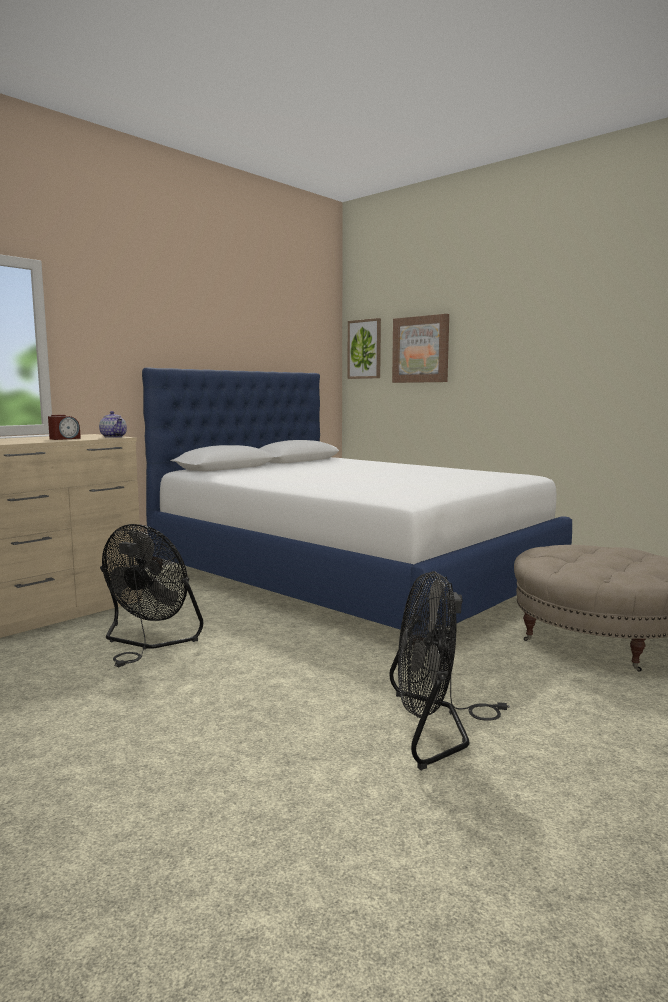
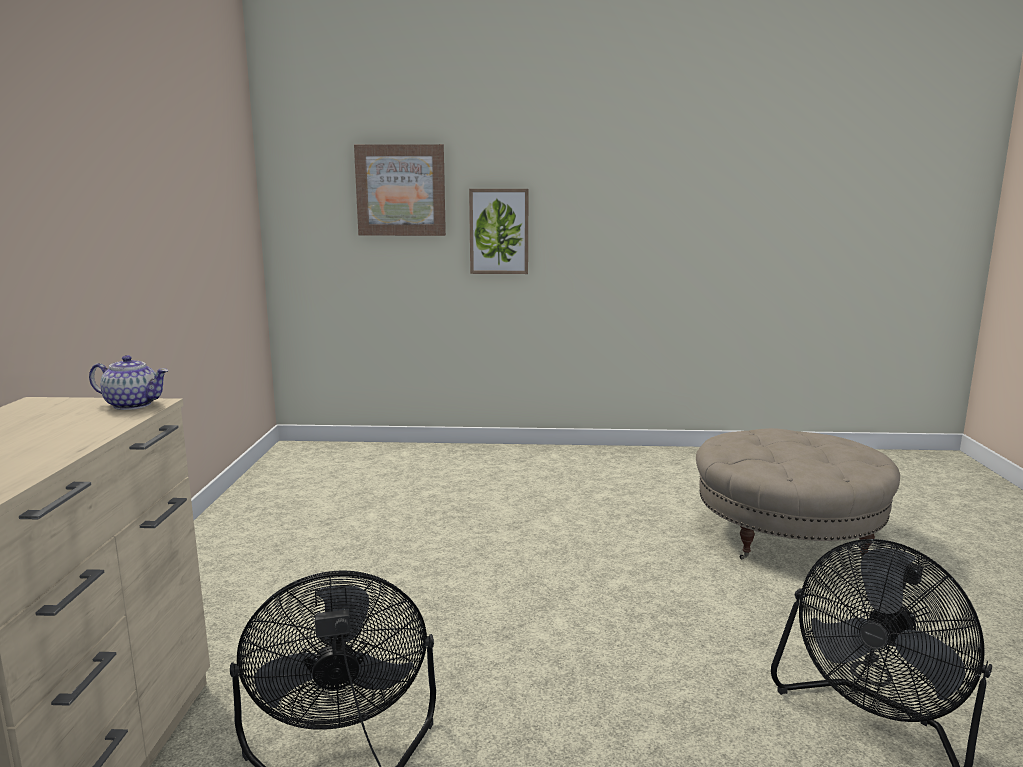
camera: 40 degrees left, 5 degrees up
alarm clock [48,415,81,440] -> none
white bed [142,367,572,657] -> none
picture [348,318,381,379] -> picture moved to [469,189,529,274]

